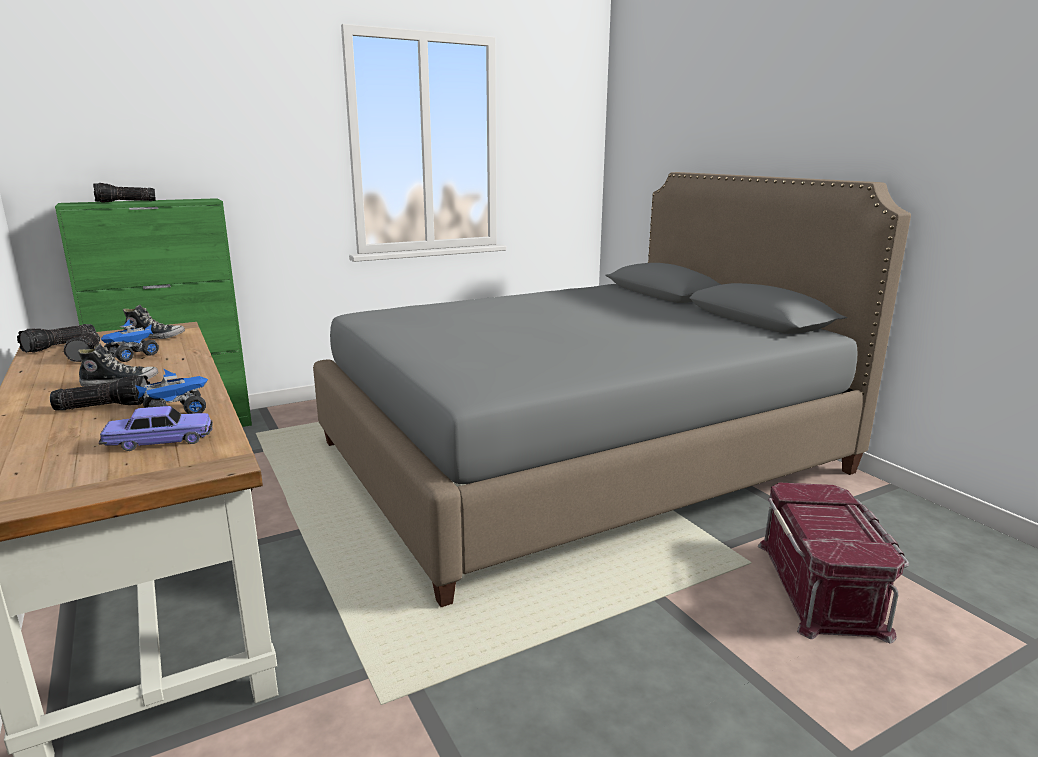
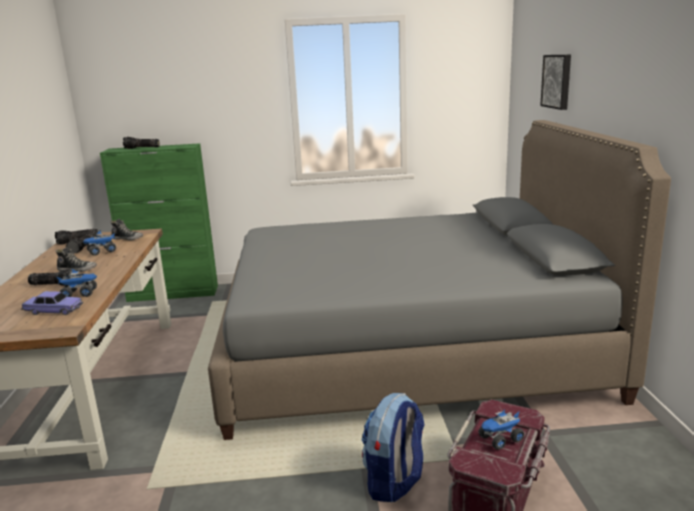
camera: 25 degrees right, 0 degrees up
none -> backpack [362,393,425,502]
none -> toy truck [479,409,524,450]
none -> picture [540,55,571,110]

